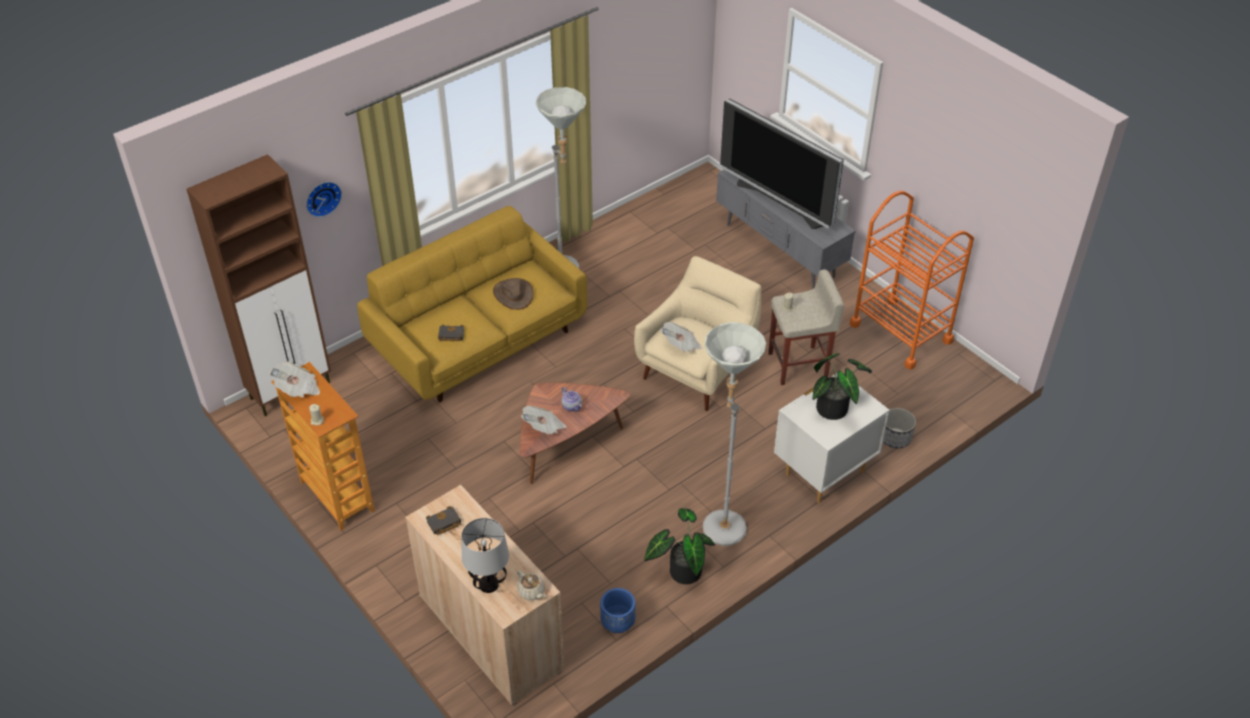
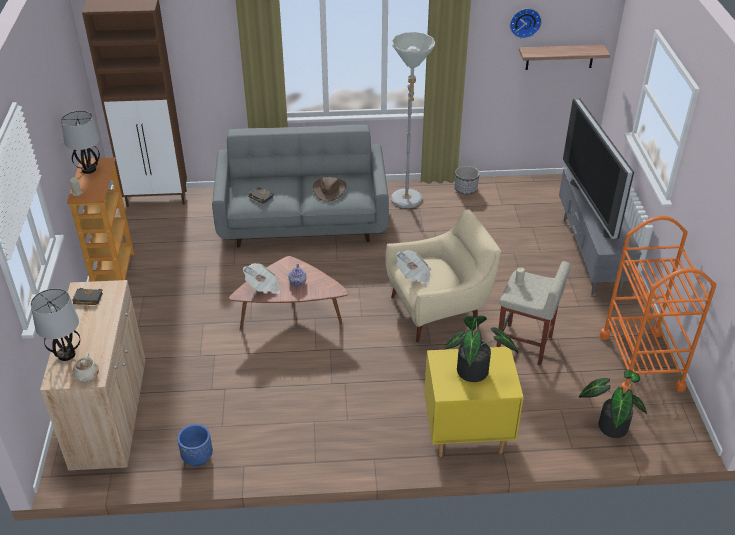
camera: 35 degrees right, 5 degrees down
newspaper [269,361,320,398] -> table lamp [61,111,100,174]
wall clock [306,182,342,217] -> wall clock moved to [510,8,542,39]
yellow sofa [357,206,587,402] -> grey sofa [212,125,389,247]
potted plant [644,508,715,584] -> potted plant moved to [579,370,647,438]
grey floor lamp [703,322,766,546] -> none
white nightstand [774,373,890,503] -> yellow nightstand [424,347,524,457]
planter [883,408,916,448] -> planter moved to [455,166,480,195]
none -> shelf [519,45,610,70]

